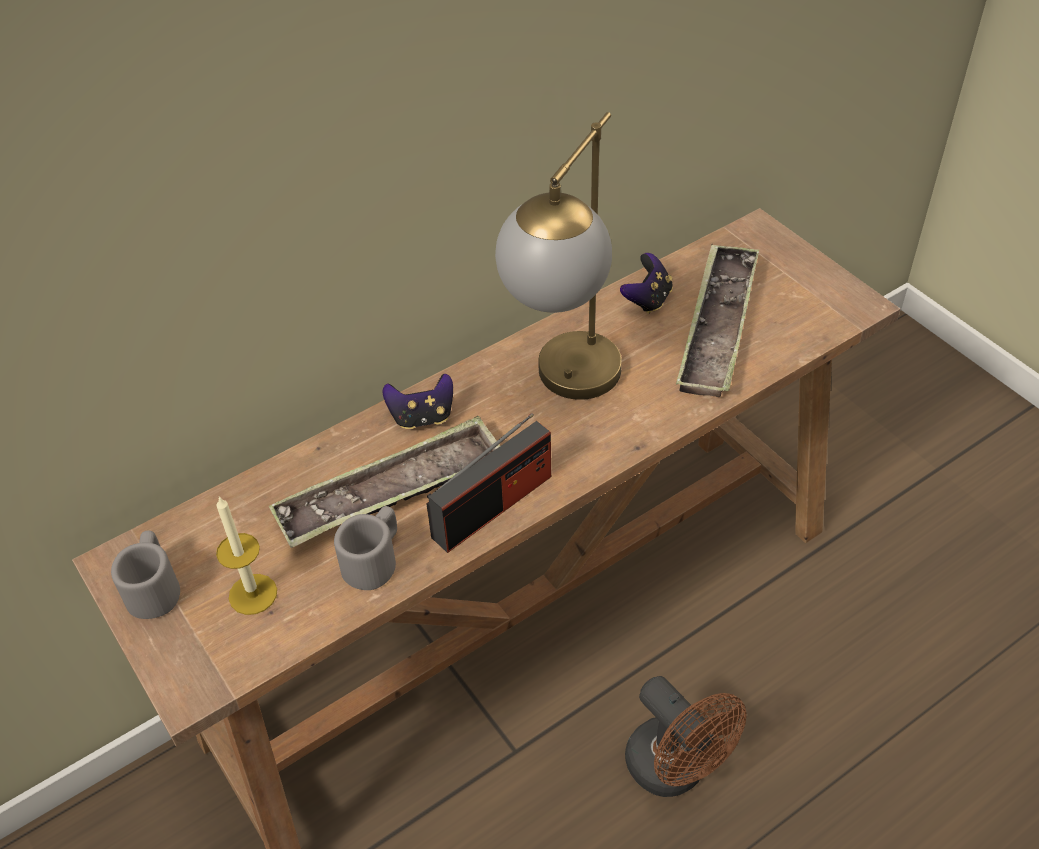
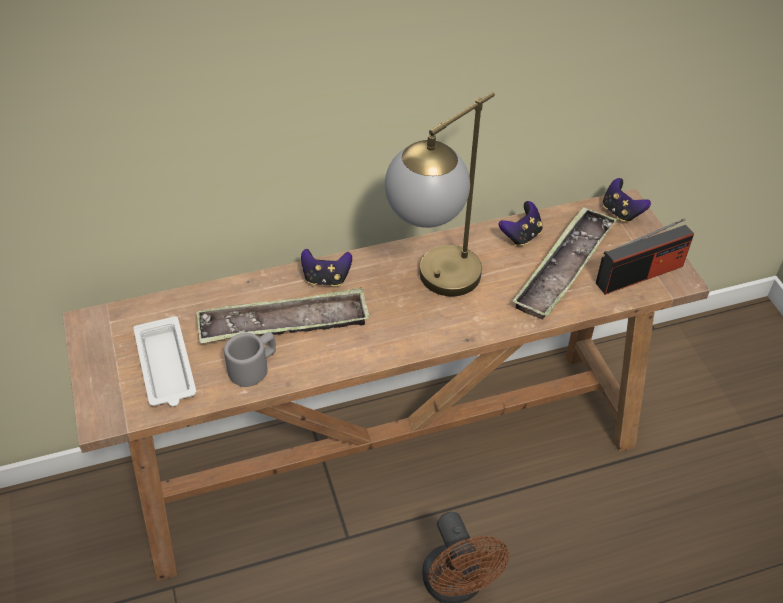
camera: 15 degrees right, 0 degrees up
grey mug [111,531,180,619] -> none
candle [216,496,277,615] -> white tray [134,316,196,406]
radio [426,413,551,553] -> radio moved to [596,218,694,295]
none -> game controller [603,178,651,223]

